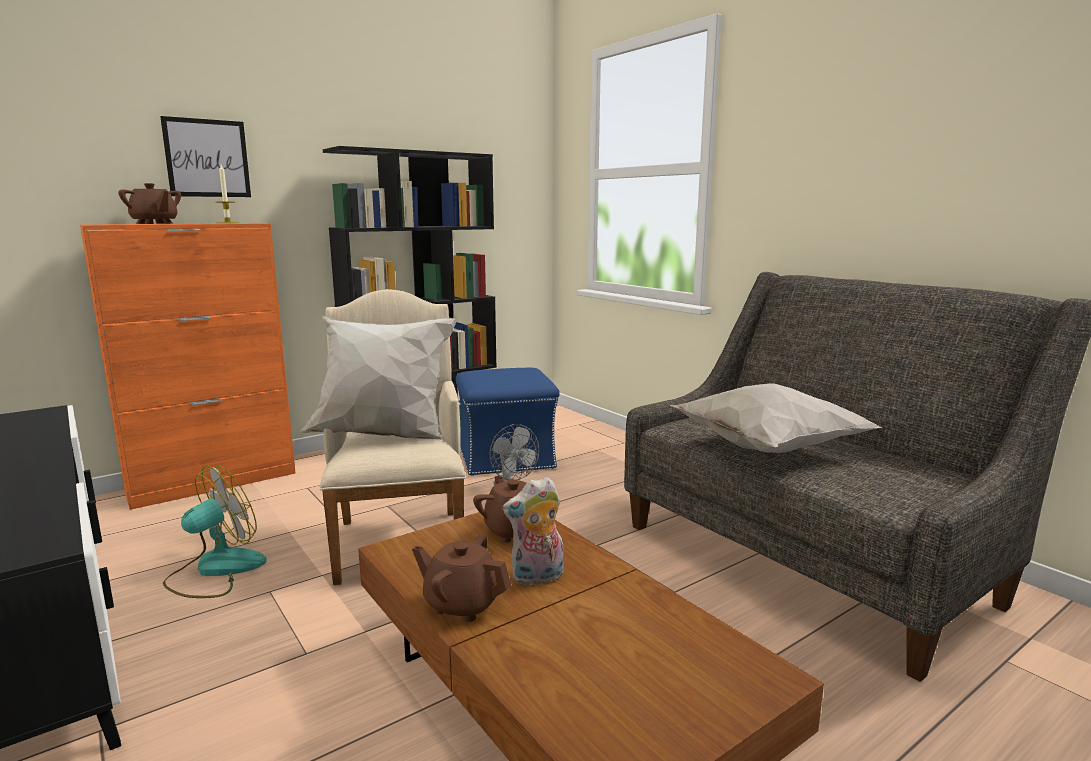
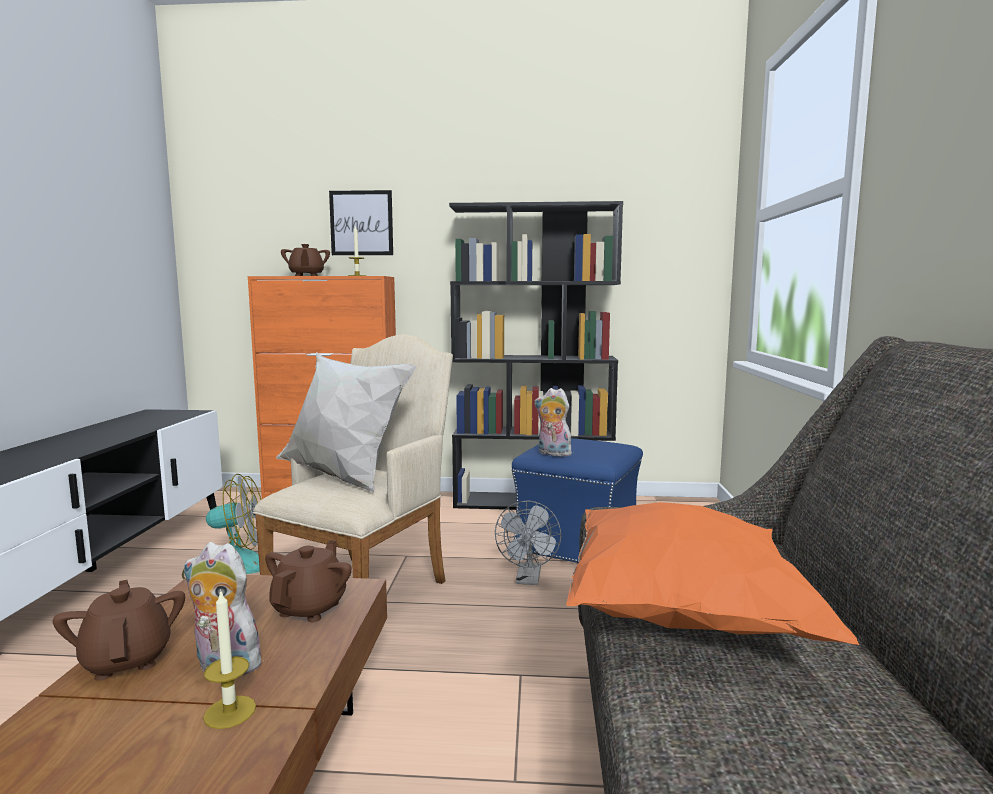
camera: 40 degrees right, 5 degrees down
white pillow [670,383,882,453] -> orange pillow [566,502,859,645]
none -> candle [203,589,256,729]
none -> plush toy [534,388,572,457]

